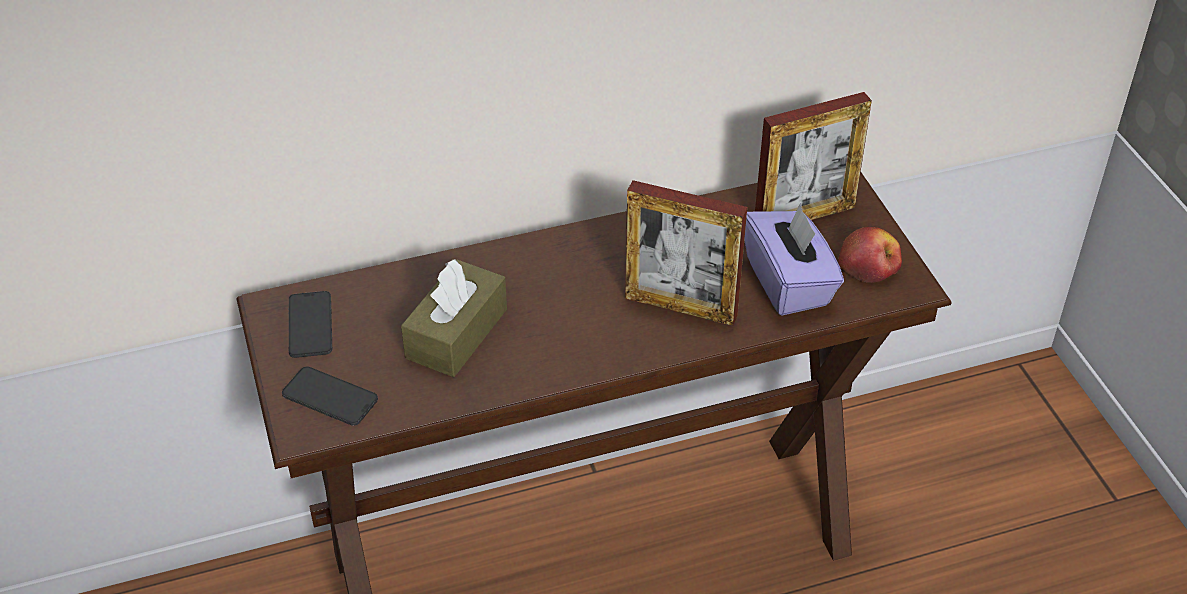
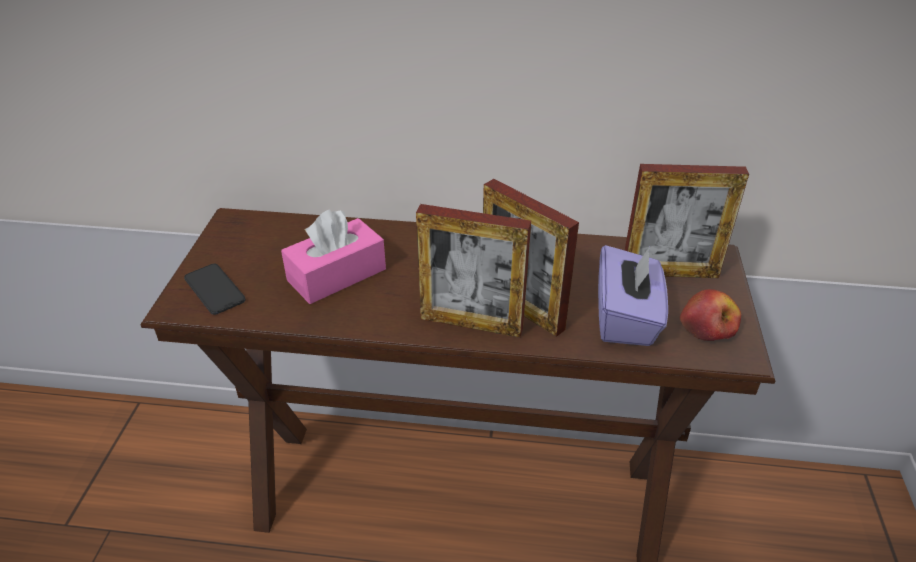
camera: 25 degrees right, 5 degrees down
phone [288,291,332,358] -> none
brown tissue box [401,259,507,377] -> pink tissue box [281,209,386,304]
none -> picture frame [416,204,531,338]

